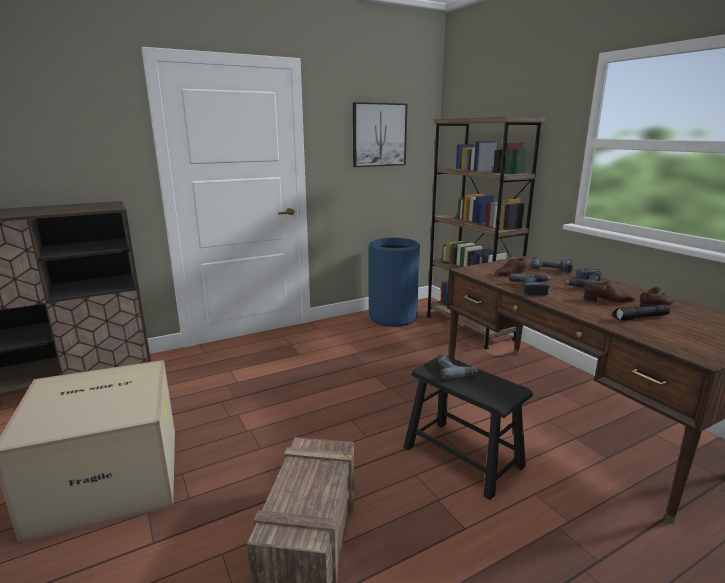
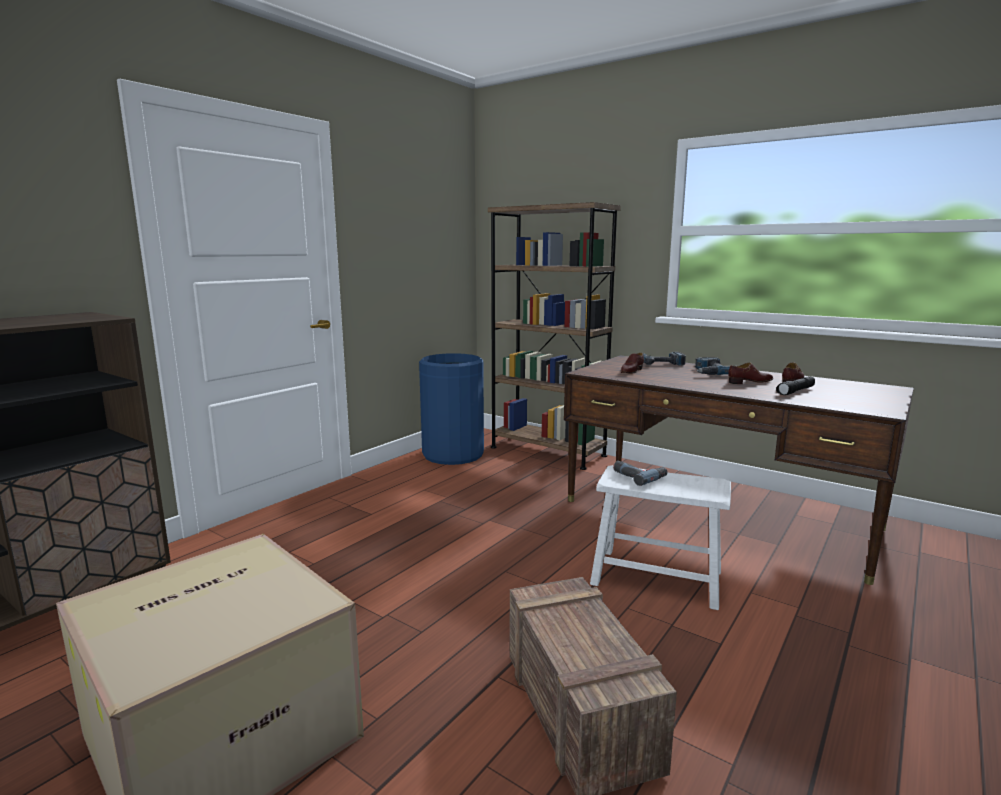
camera: 25 degrees left, 5 degrees down
picture [353,102,407,167] -> none
black stool [404,356,534,500] -> white stool [590,465,731,610]
power drill [509,274,552,296] -> none

